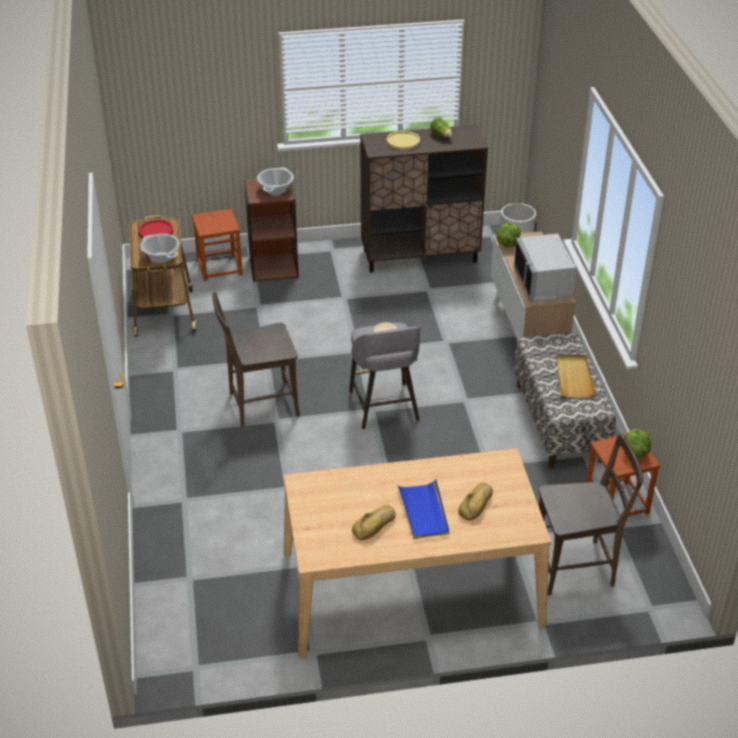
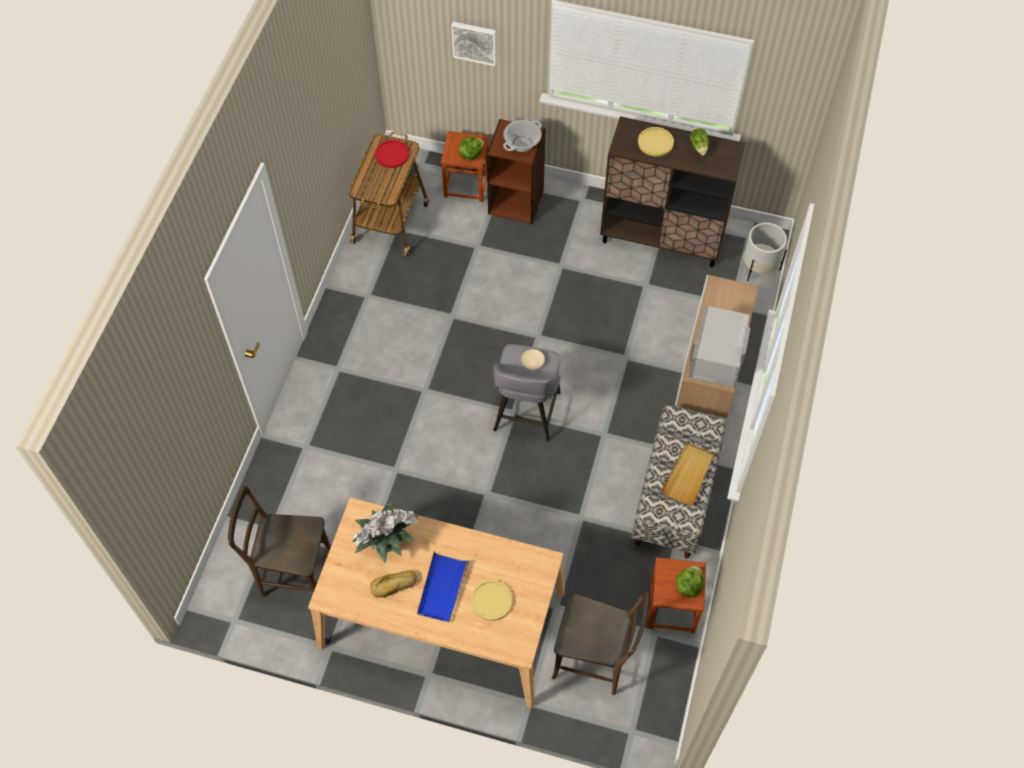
camera: 25 degrees right, 20 degrees up
cooking pot [140,234,180,263] -> none
brown chair [213,292,300,427] -> brown chair moved to [228,486,331,597]
bread [458,483,493,520] -> yellow plate [471,580,513,621]
lettuce [496,223,520,247] -> lettuce moved to [458,137,484,160]
none -> potted plant [352,501,420,563]
none -> picture [451,22,496,66]

